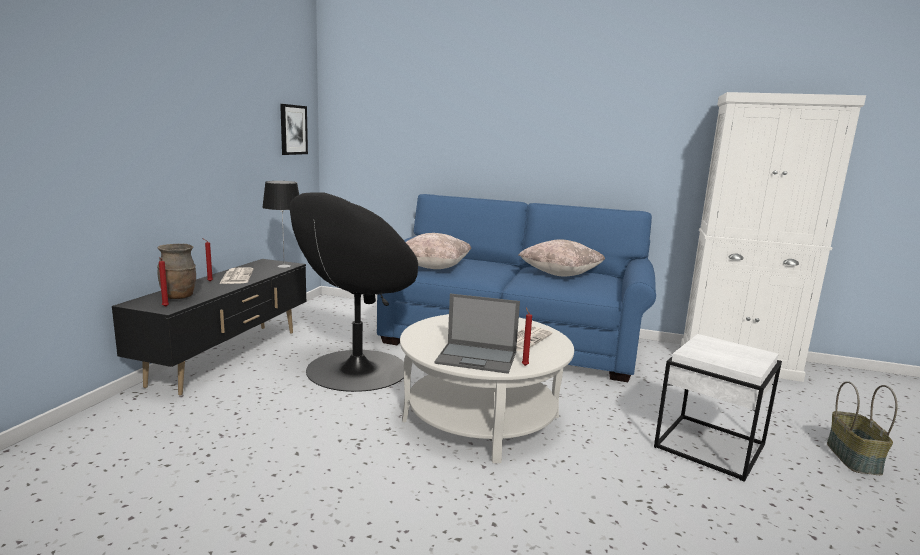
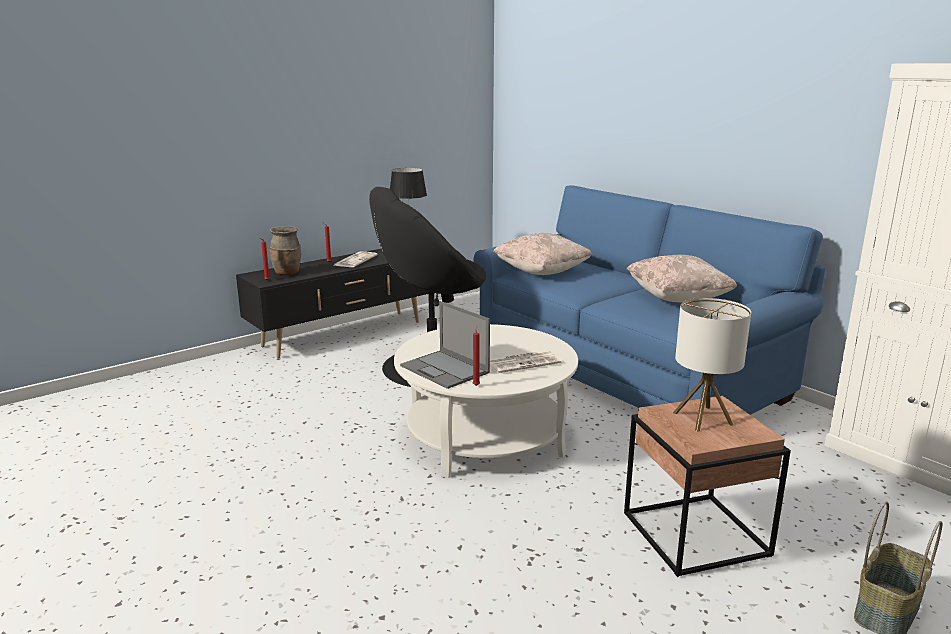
camera: 35 degrees right, 5 degrees up
picture [280,104,308,155] -> none
white side table [654,334,782,482] -> brown side table [624,396,791,577]
none -> table lamp [673,298,751,432]

